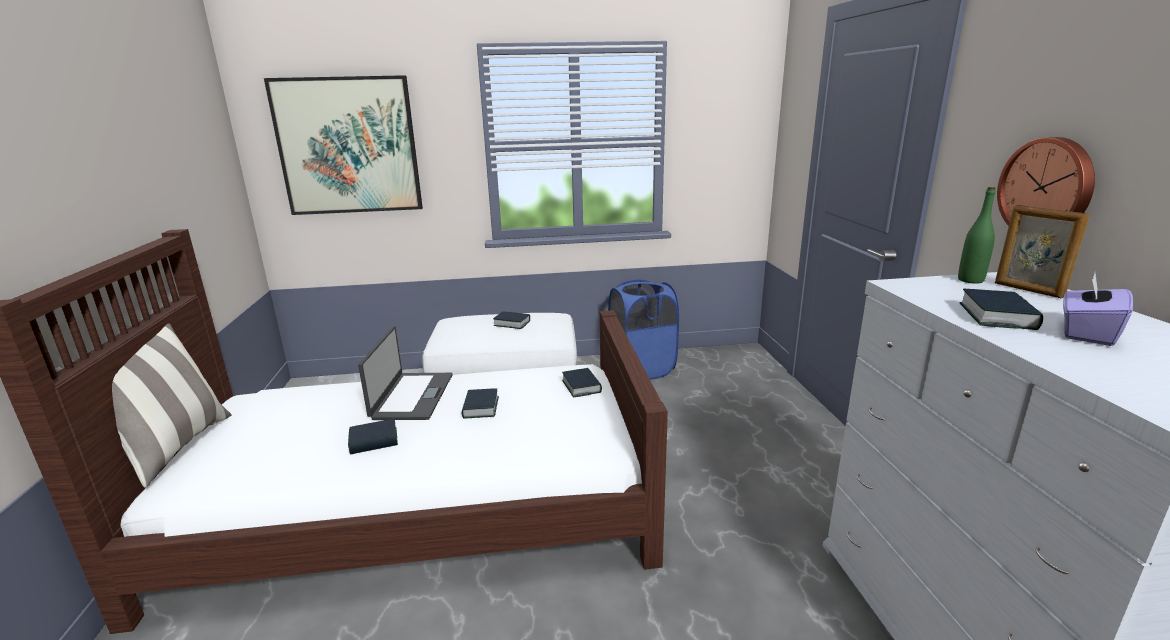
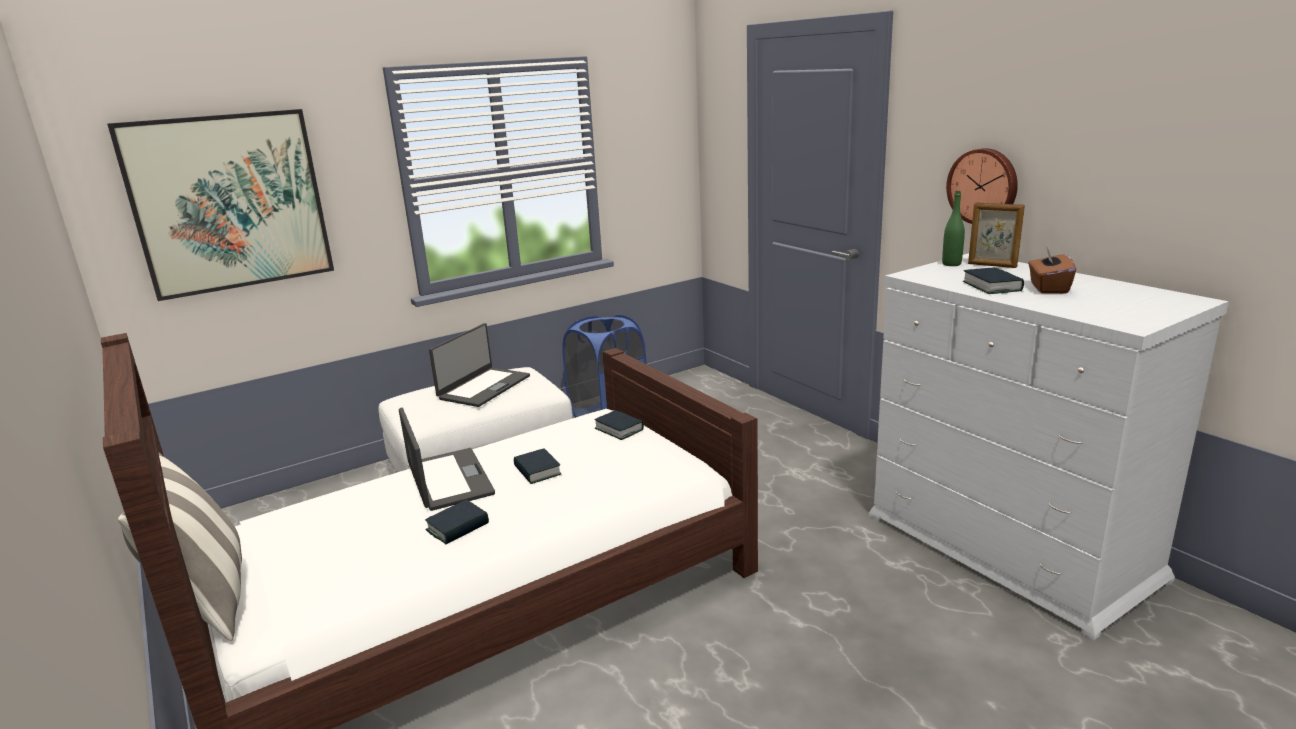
camera: 25 degrees left, 0 degrees up
book [493,311,530,329] -> laptop [429,323,530,407]
purple tissue box [1063,273,1133,346] -> brown tissue box [1028,247,1076,293]

